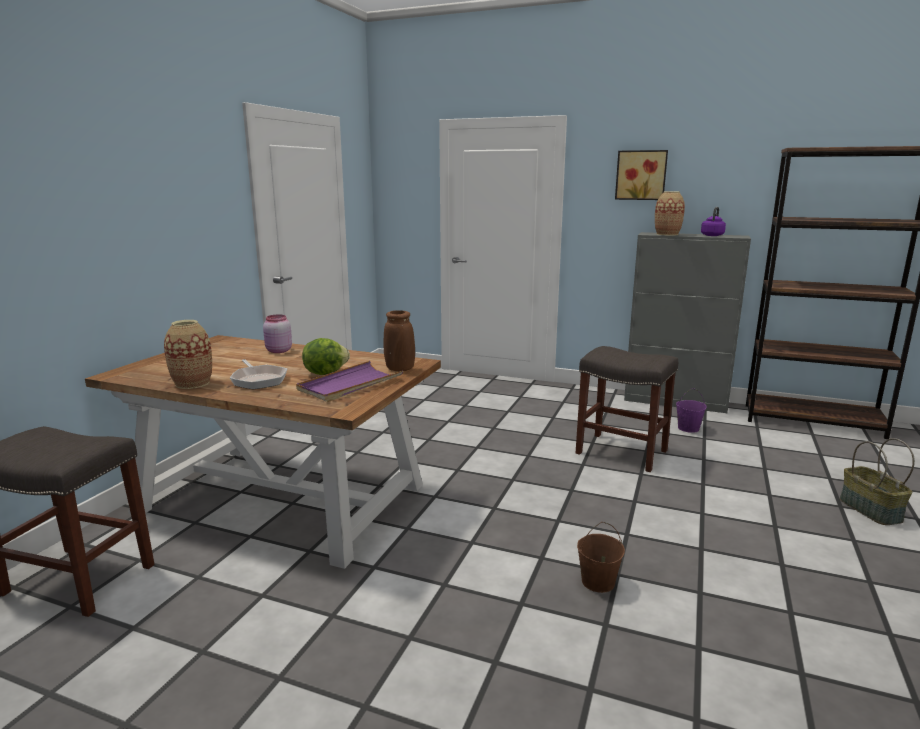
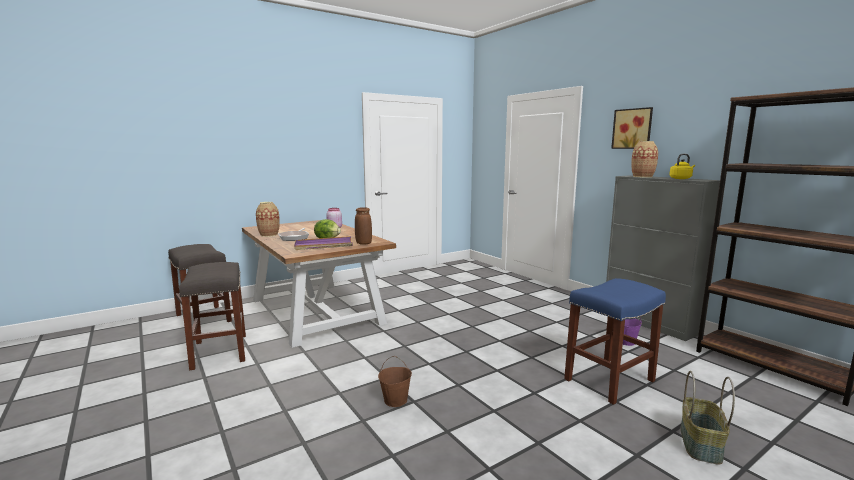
camera: 35 degrees right, 5 degrees down
grey stool [576,346,678,472] -> grey stool moved to [179,262,246,370]
purple kettle [701,207,726,236] -> yellow kettle [669,154,695,179]
none -> blue stool [564,278,666,405]

